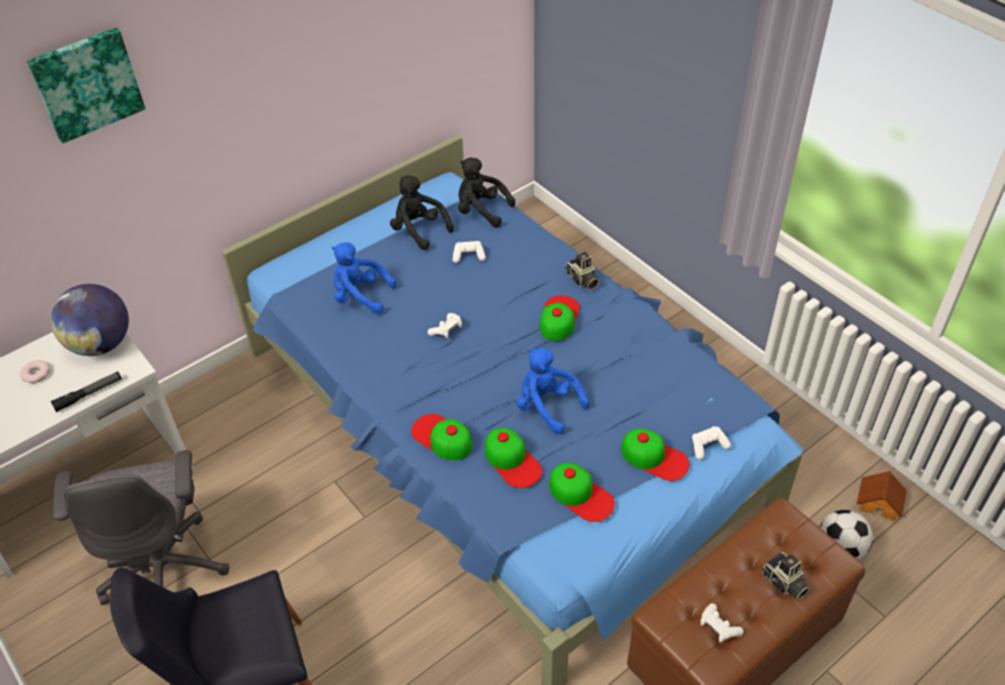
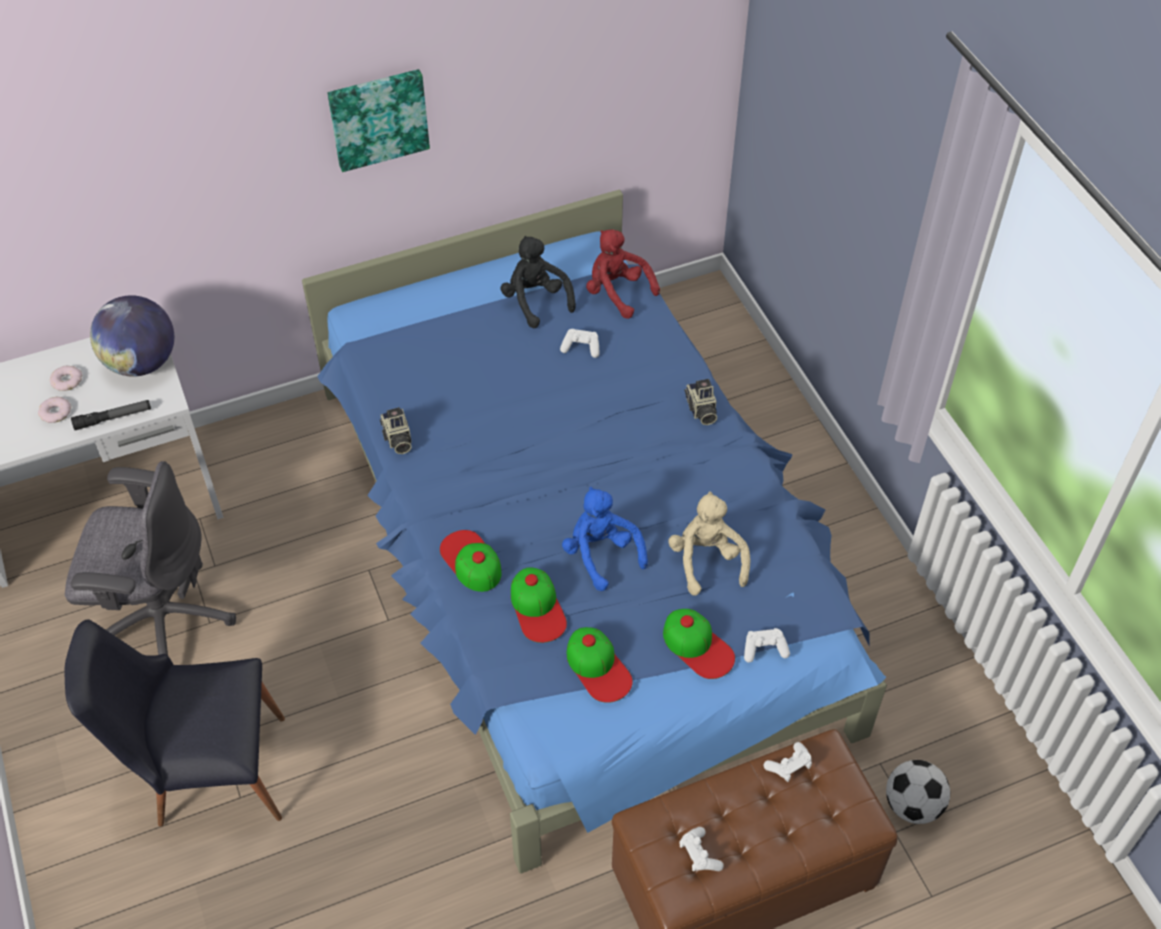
camera: 15 degrees right, 5 degrees up
picture [27,28,146,143] -> picture moved to [327,69,430,172]
grey office chair [53,450,229,605] -> grey office chair turned 90 degrees counterclockwise [65,461,236,655]
blue plush toy [332,242,396,314] -> none
white game controller [428,313,462,339] -> white game controller moved to [763,742,812,782]
black plush toy [458,157,515,227] -> red plush toy [586,229,660,319]
cap [539,296,579,341] -> none
camera [762,552,810,600] -> camera moved to [380,407,412,454]
toy house [857,471,907,521] -> none
none -> donut [38,397,71,423]
none -> beige plush toy [668,491,751,596]

